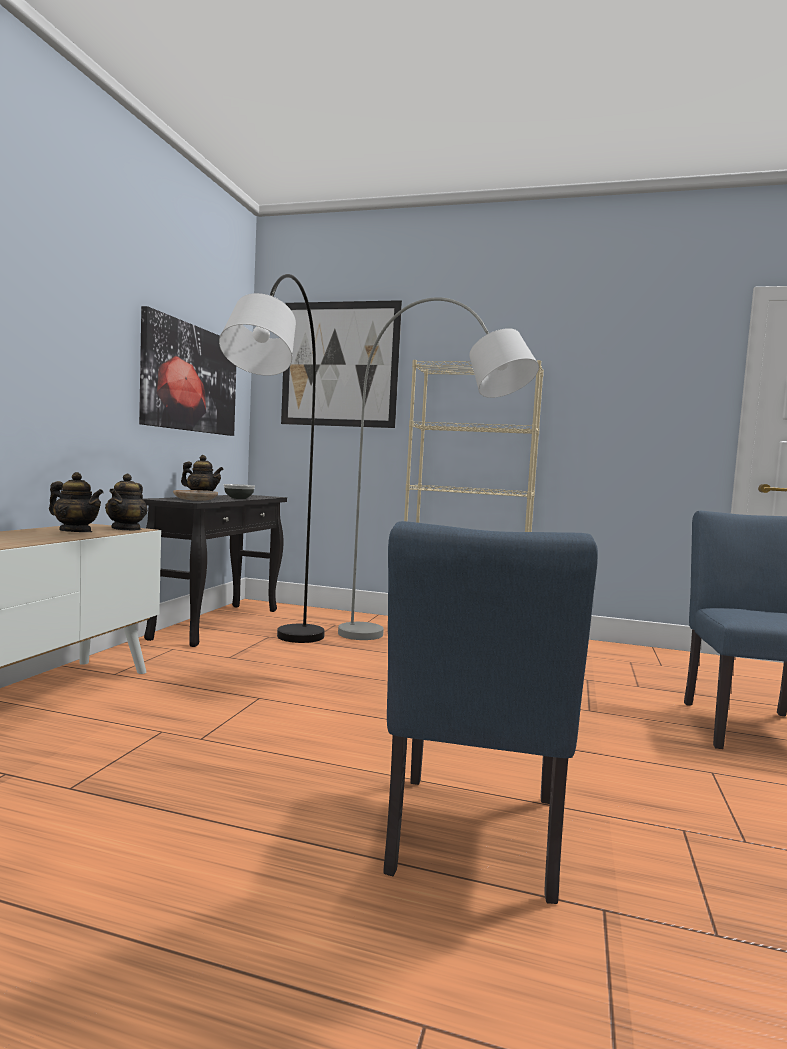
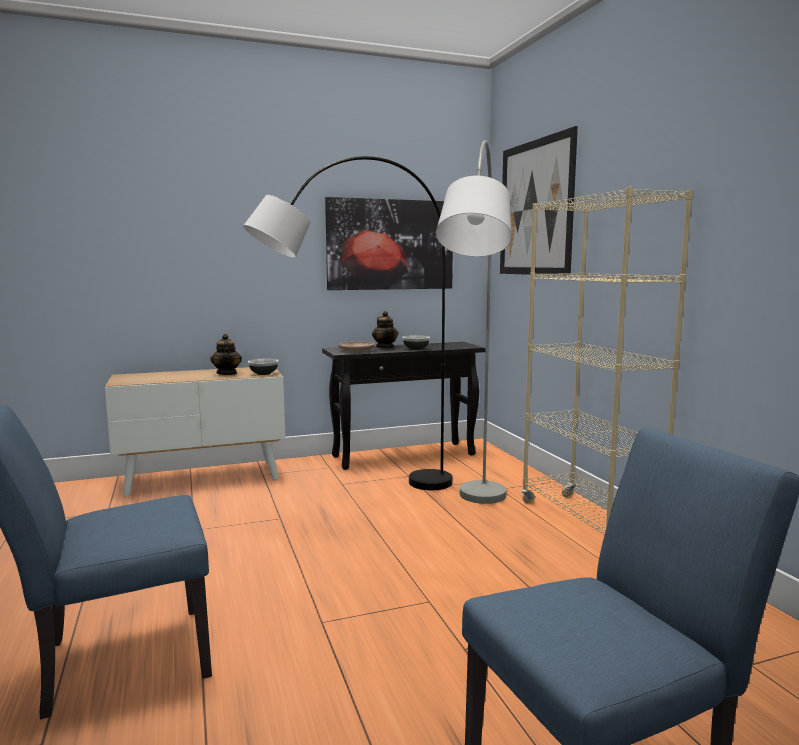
camera: 55 degrees right, 5 degrees up
teapot [105,474,148,531] -> bowl [248,359,279,375]

